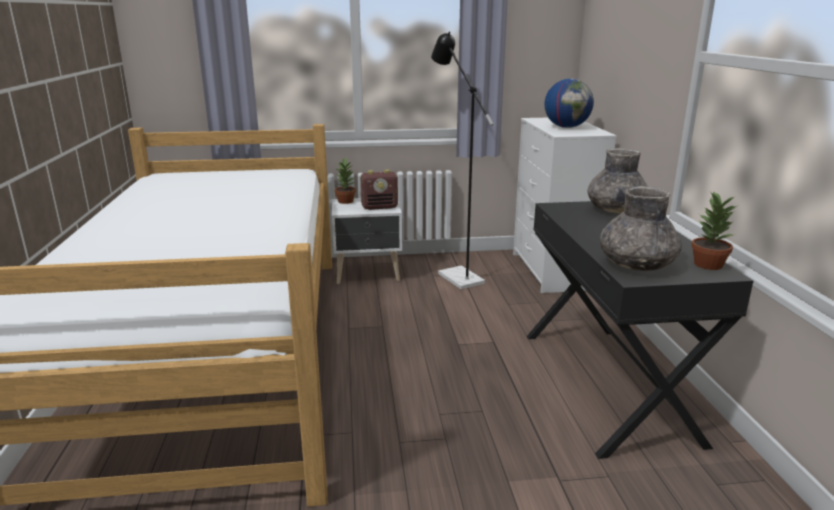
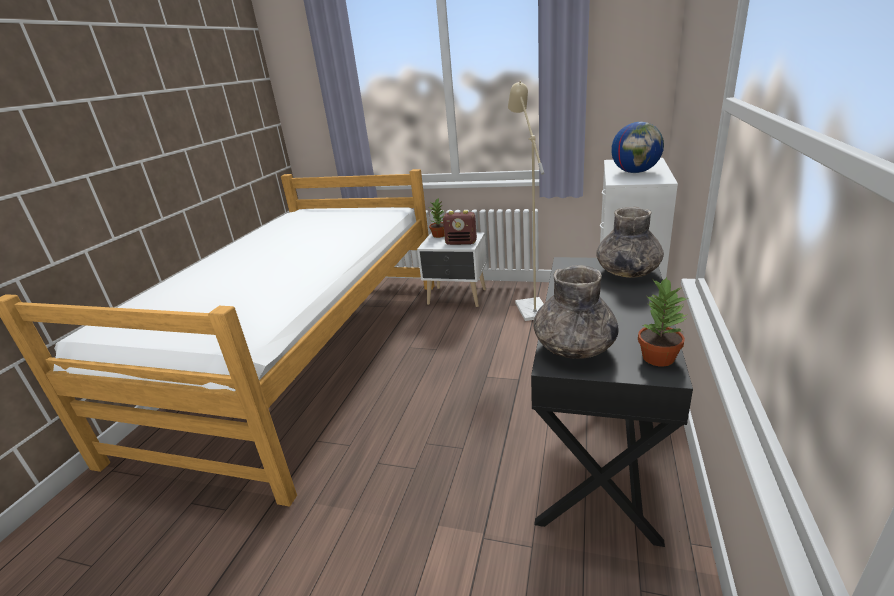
camera: 25 degrees right, 5 degrees up
black floor lamp [431,32,494,289] -> beige floor lamp [508,81,544,321]

